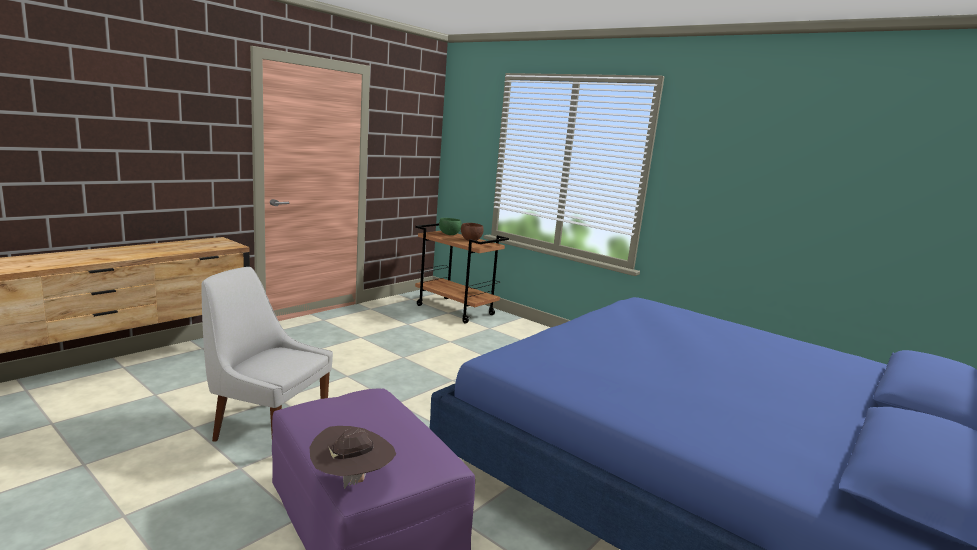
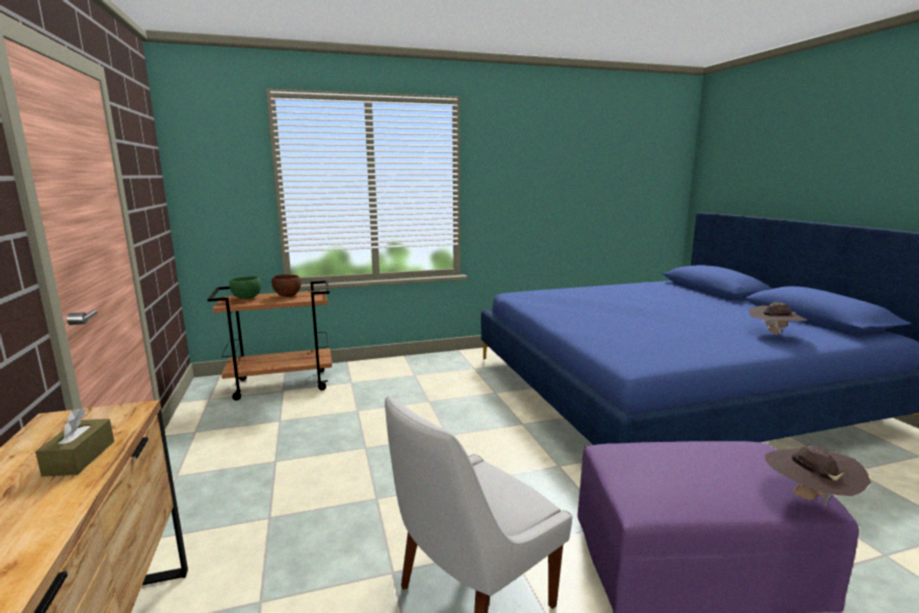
camera: 55 degrees left, 0 degrees up
none -> brown tissue box [35,408,114,477]
none -> brown hat [749,302,808,335]

